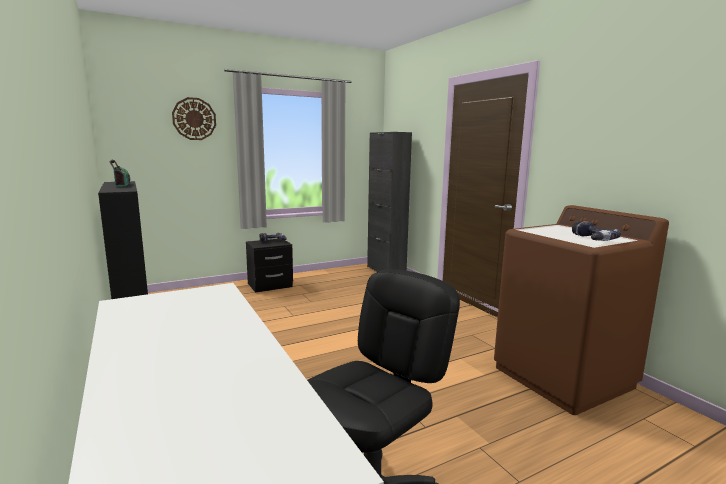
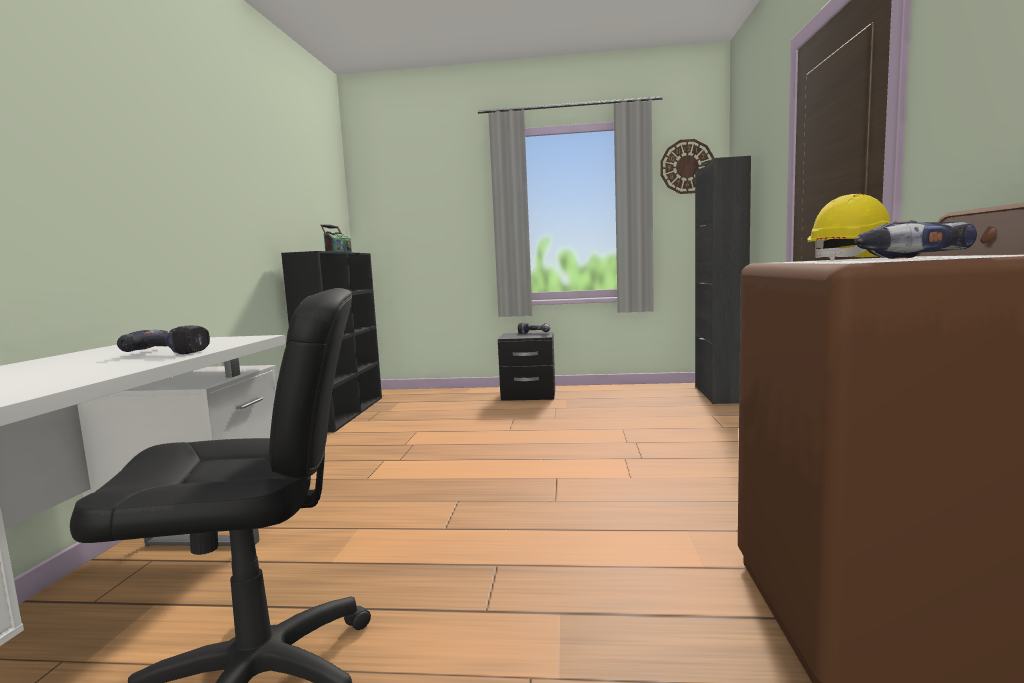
camera: 35 degrees right, 5 degrees down
wall clock [172,97,216,140] -> wall clock moved to [660,139,714,194]
none -> power drill [117,325,210,354]
none -> yellow hard hat [808,194,890,261]

